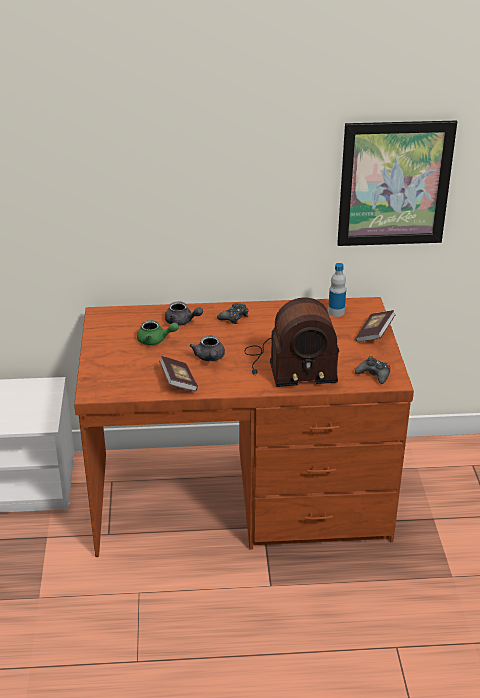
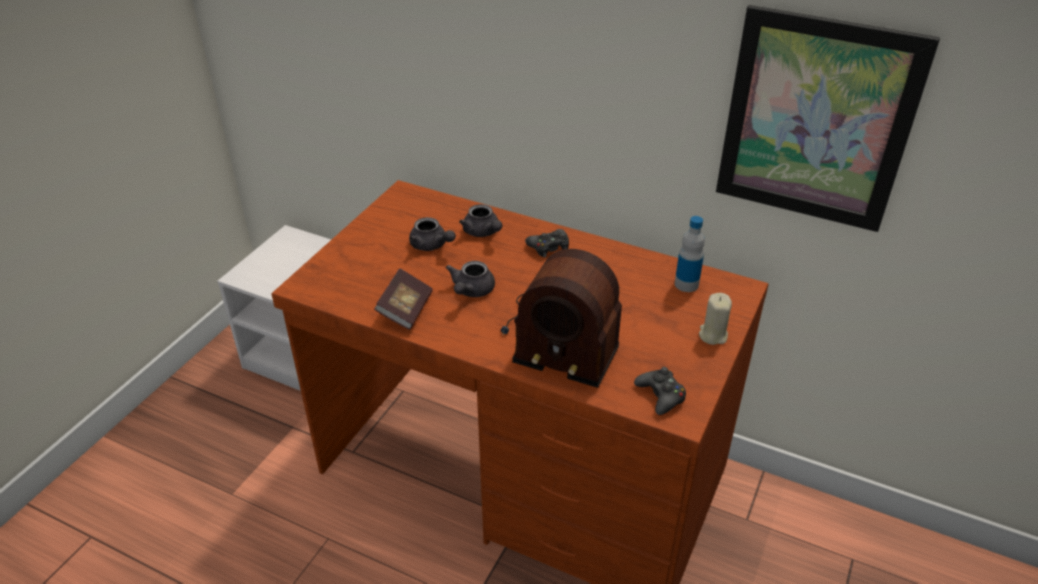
camera: 30 degrees right, 5 degrees up
green teapot [137,320,179,345] -> grey teapot [409,217,456,251]
book [355,310,396,342] -> beige candle [699,293,732,345]

